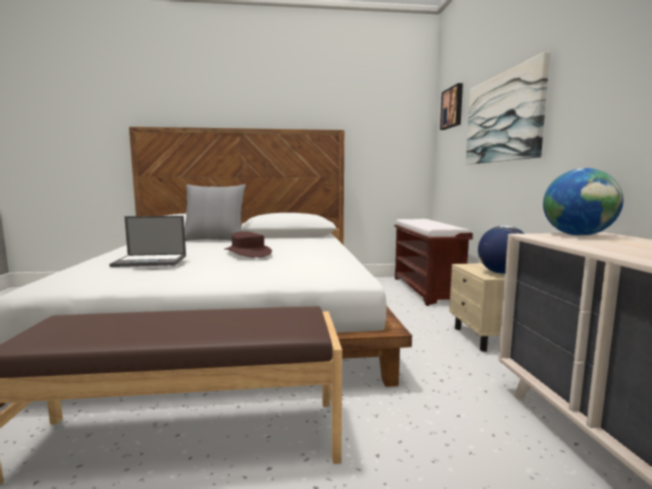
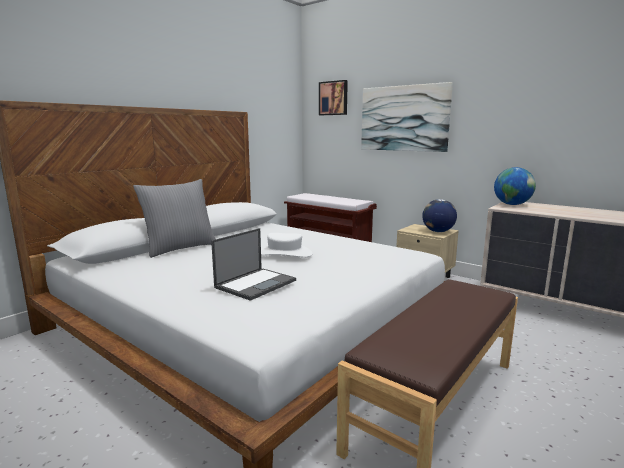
camera: 45 degrees left, 5 degrees up
brown hat [225,231,272,258] -> white hat [261,233,312,257]

